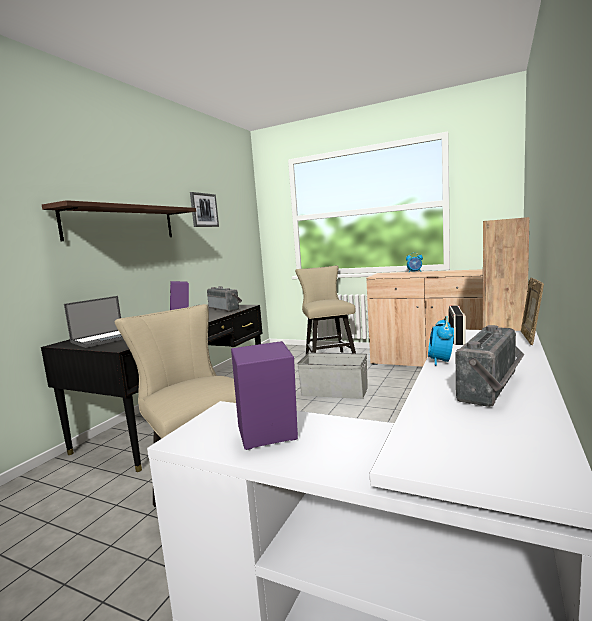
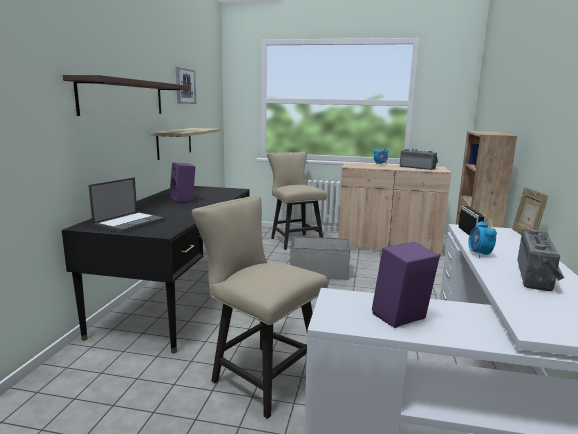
camera: 15 degrees left, 5 degrees up
radio [207,286,242,312] -> radio moved to [400,149,438,170]
none -> shelf [151,128,220,160]

